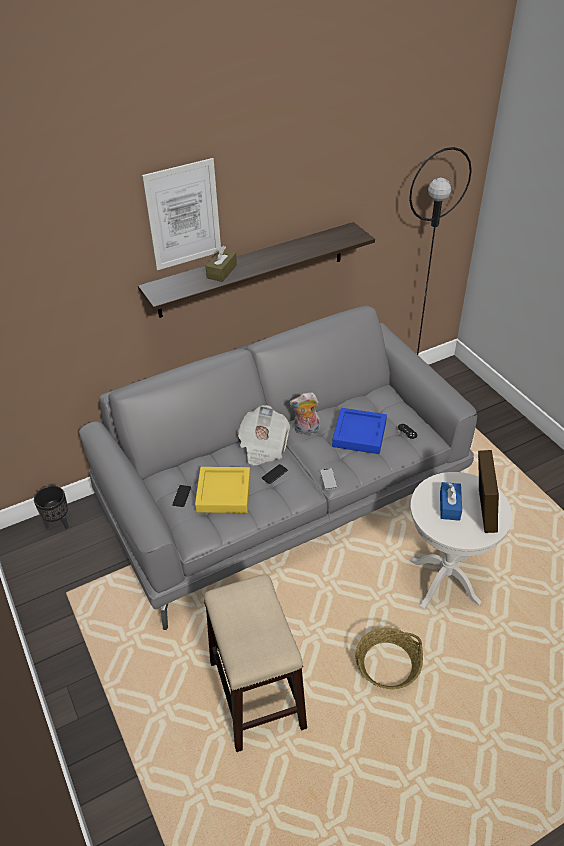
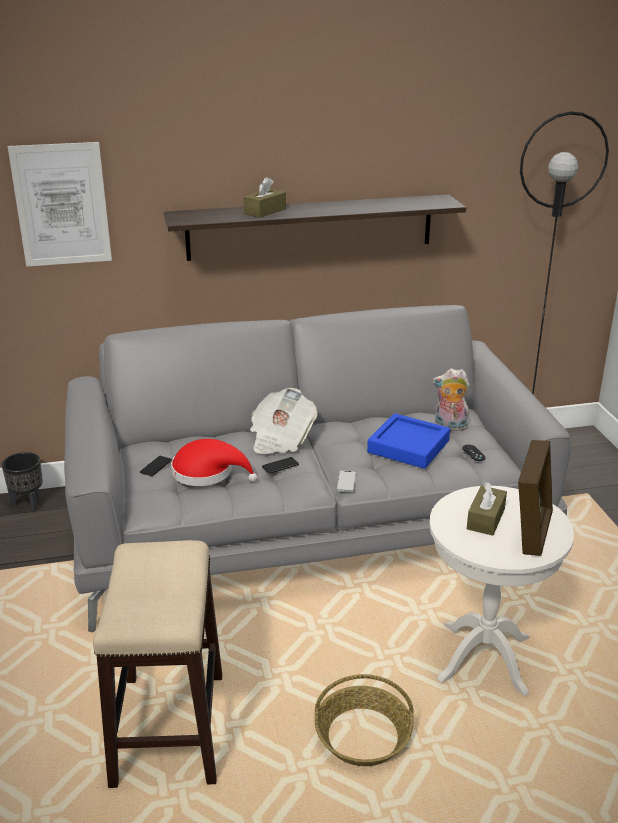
camera: 15 degrees right, 15 degrees down
picture [142,158,221,270] -> picture moved to [8,142,112,267]
yellow tray [195,467,250,513] -> red hat [171,439,258,486]
plush toy [290,392,320,435] -> plush toy moved to [432,369,470,431]
blue tissue box [440,482,462,521] -> brown tissue box [467,482,507,536]

